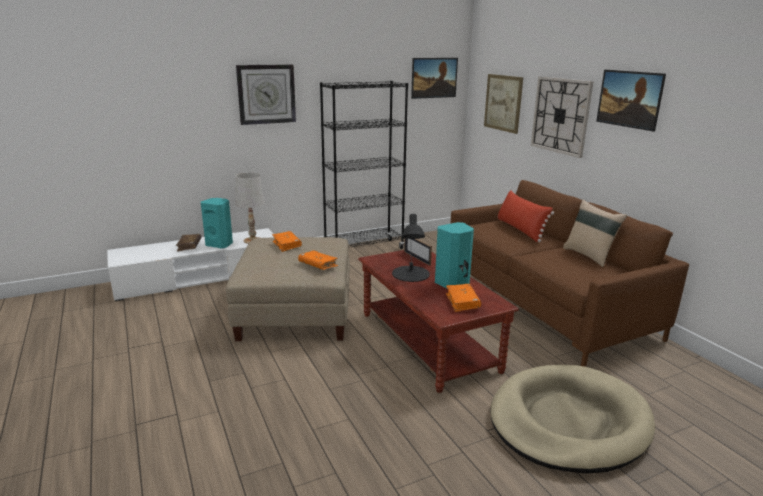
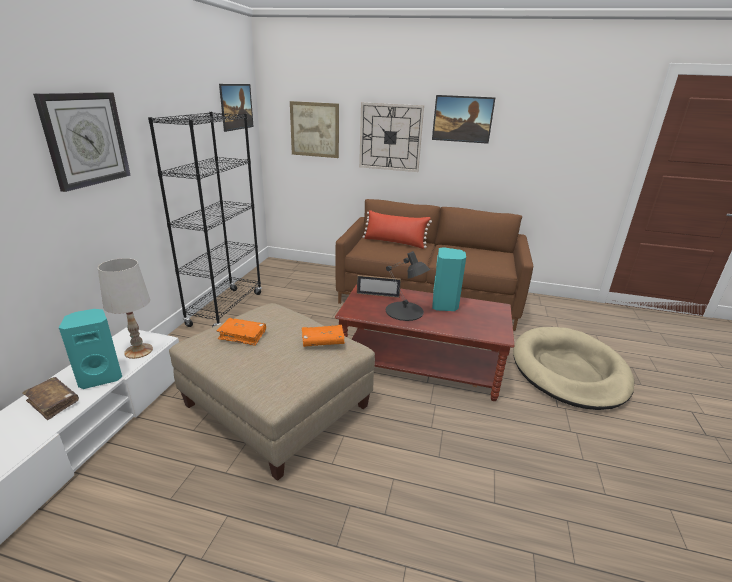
camera: 50 degrees left, 5 degrees up
orange book [446,284,481,312] -> none
beige pillow [563,200,627,267] -> none

